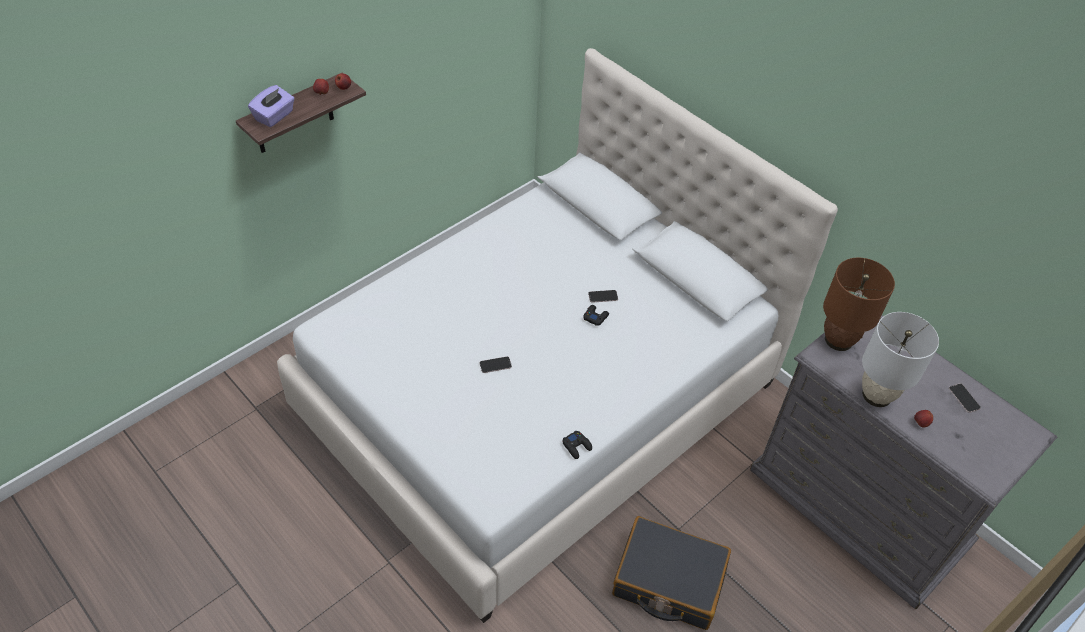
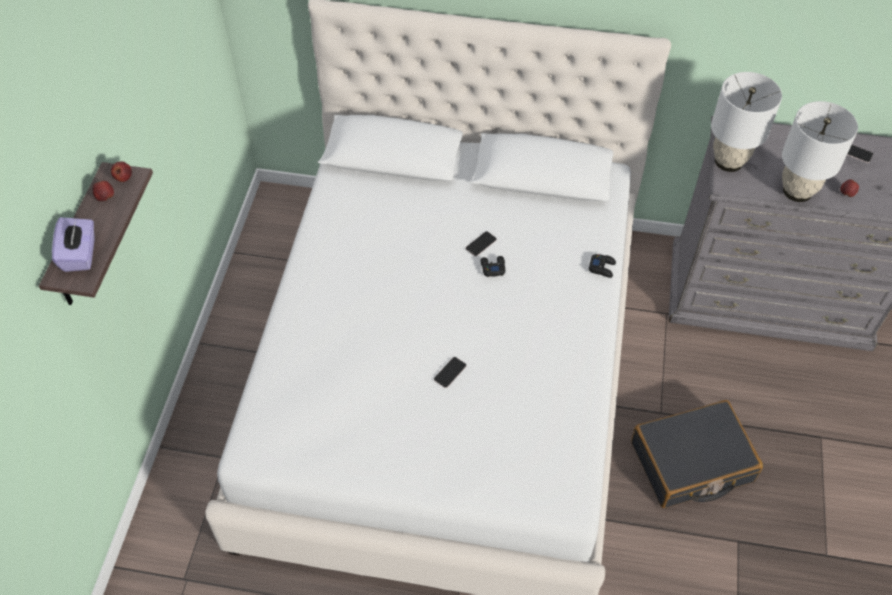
camera: 35 degrees left, 5 degrees up
black game controller [562,431,592,459] -> black game controller moved to [588,254,616,278]
brown table lamp [823,258,895,351] -> white table lamp [711,72,782,172]

